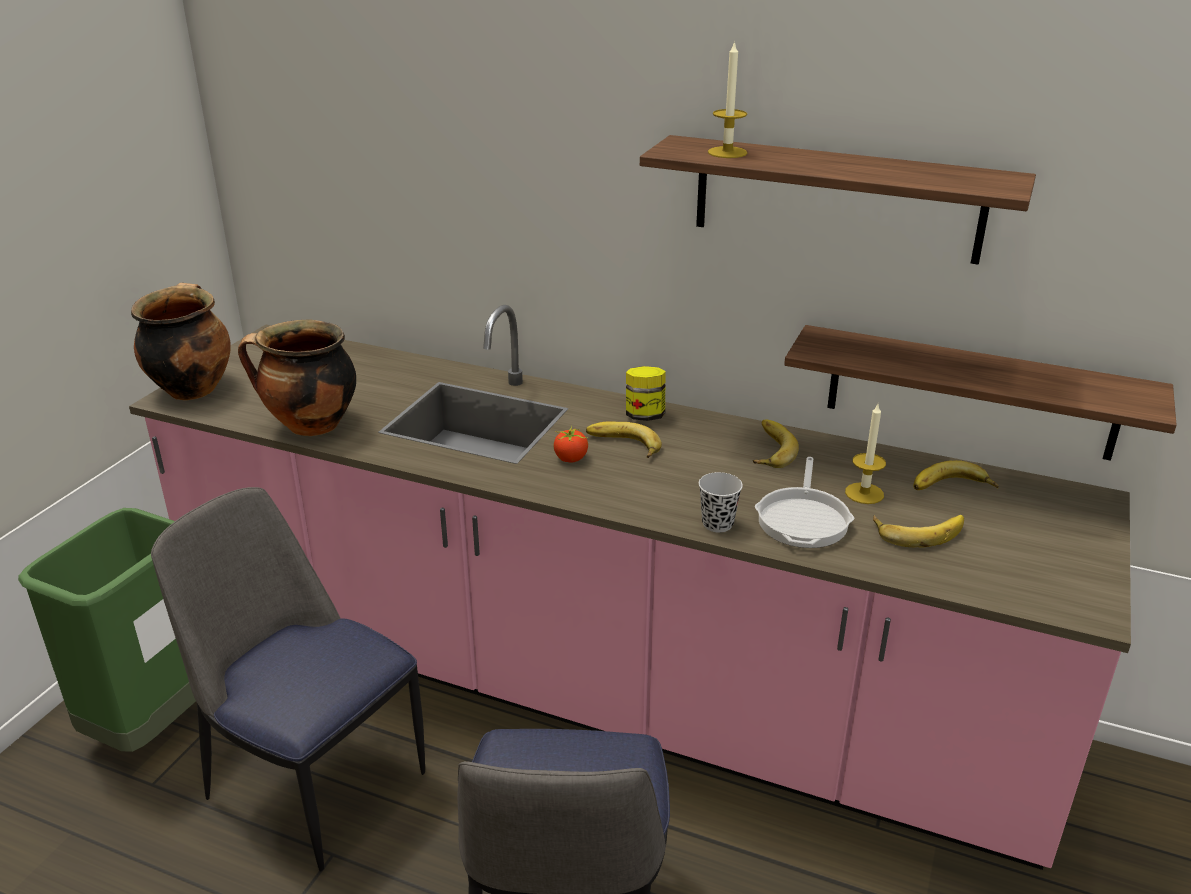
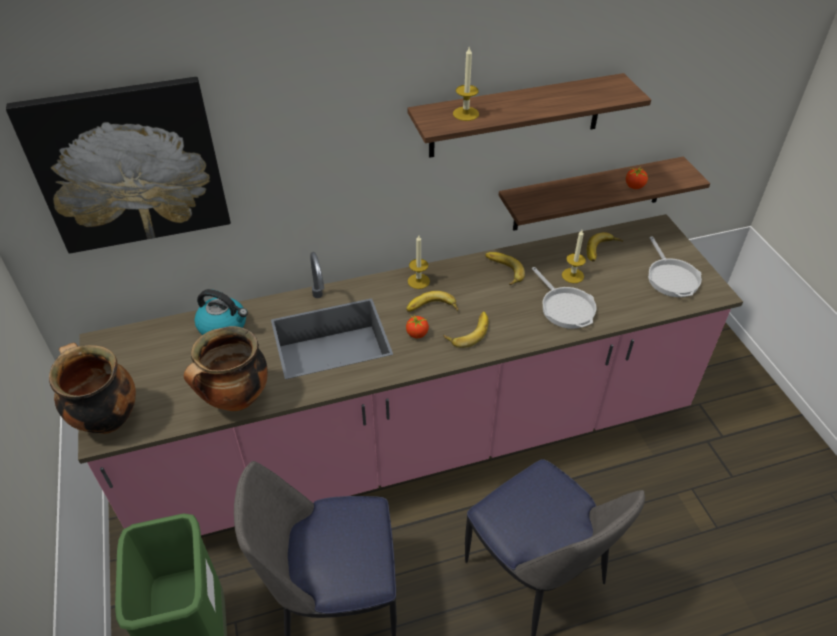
camera: 40 degrees left, 15 degrees up
jar [626,366,666,421] -> candle [408,235,430,289]
black cup [699,472,743,532] -> none
banana [873,515,964,548] -> banana moved to [444,311,488,348]
none -> picture [6,77,231,253]
none -> kettle [195,289,248,335]
none -> tomato [626,166,648,189]
none -> frying pan [648,236,702,297]

